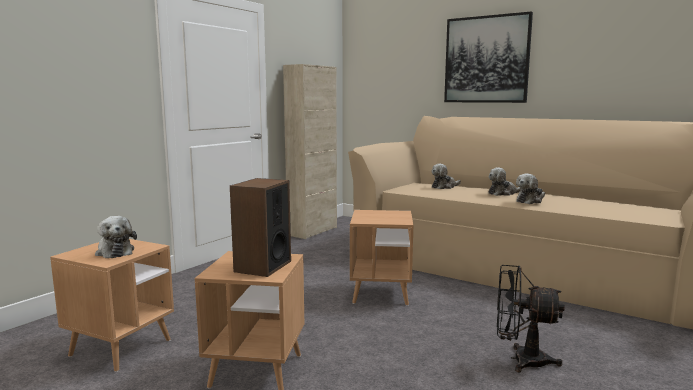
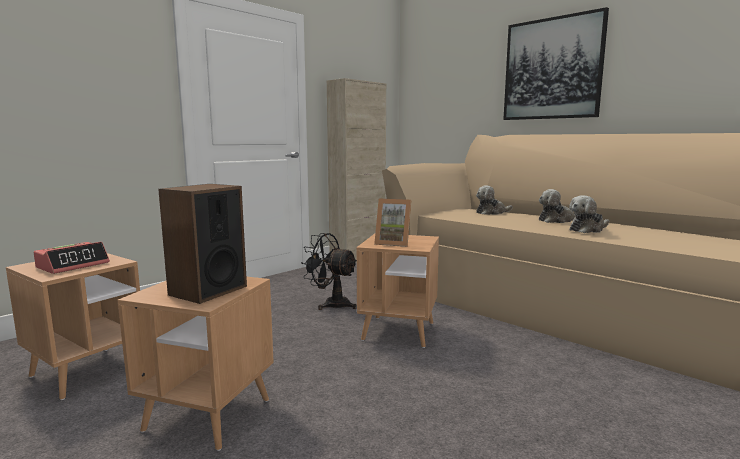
camera: 10 degrees right, 0 degrees up
plush toy [95,216,137,258] -> alarm clock [33,242,110,274]
black fan [497,265,565,372] -> black fan moved to [301,233,357,310]
none -> picture frame [374,199,412,247]

